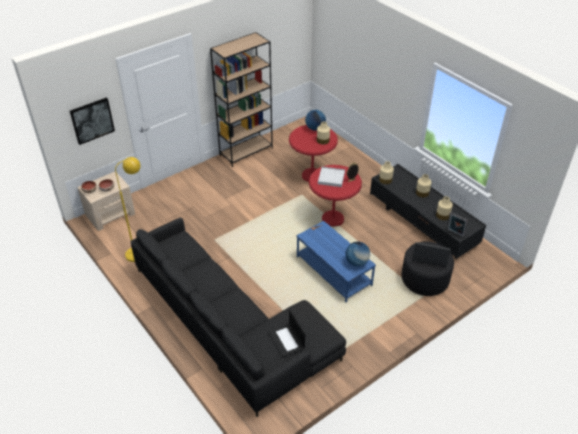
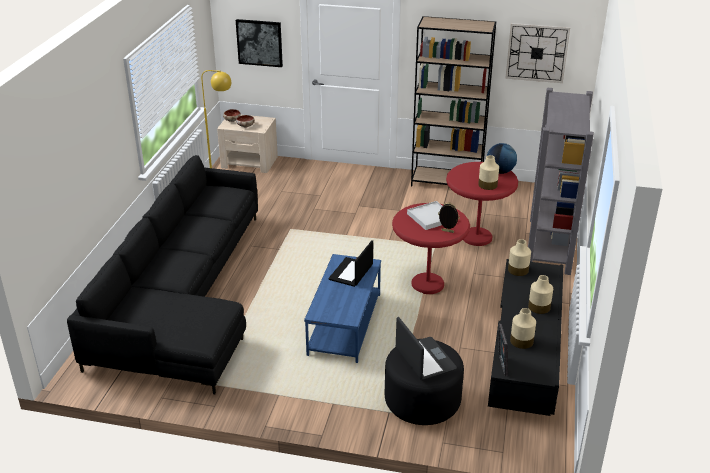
camera: 50 degrees right, 10 degrees down
laptop [268,309,305,358] -> laptop moved to [328,240,373,287]
globe [345,242,370,266] -> none
none -> wall clock [505,23,570,83]
none -> grey bookcase [528,88,594,275]

